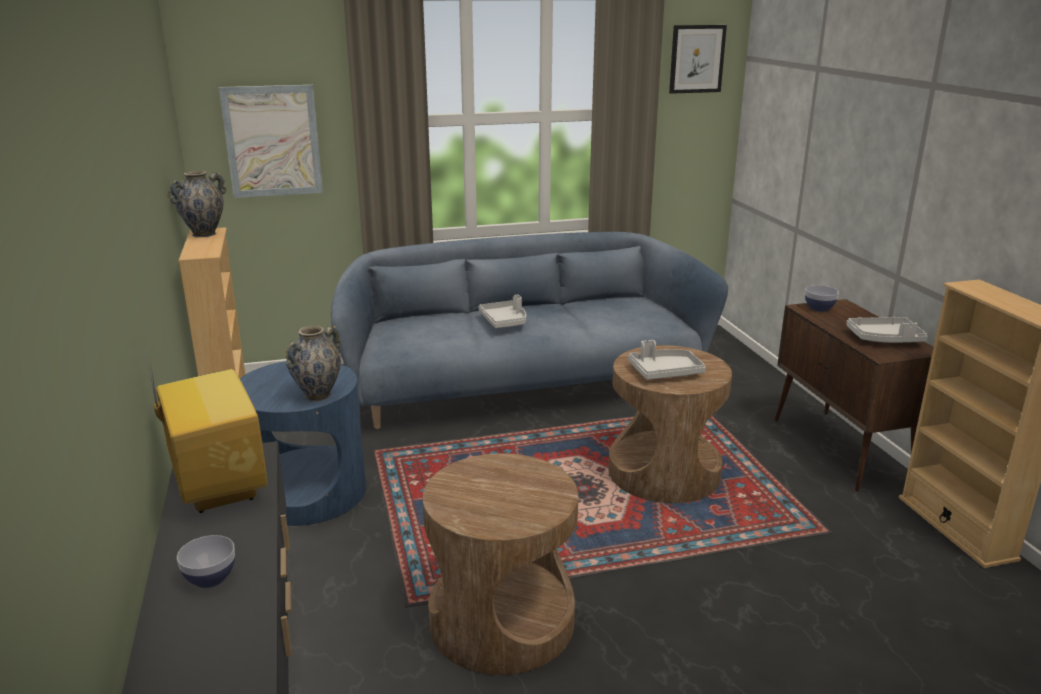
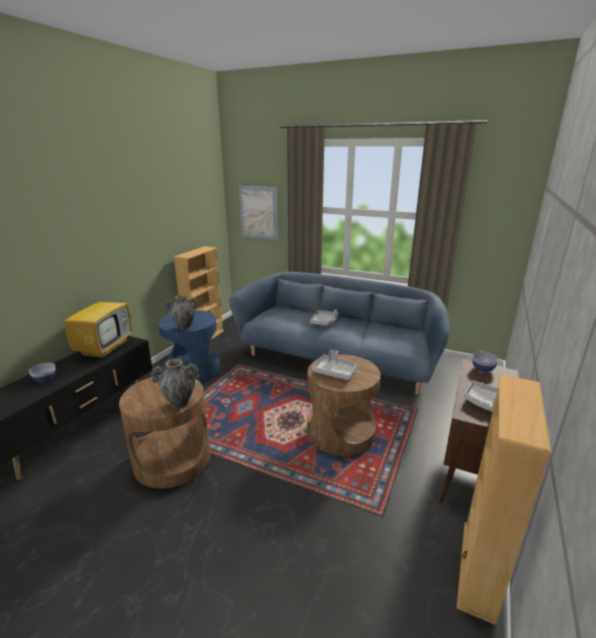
camera: 40 degrees right, 0 degrees up
vase [169,171,226,237] -> vase moved to [151,359,200,409]
picture [669,25,727,94] -> none

